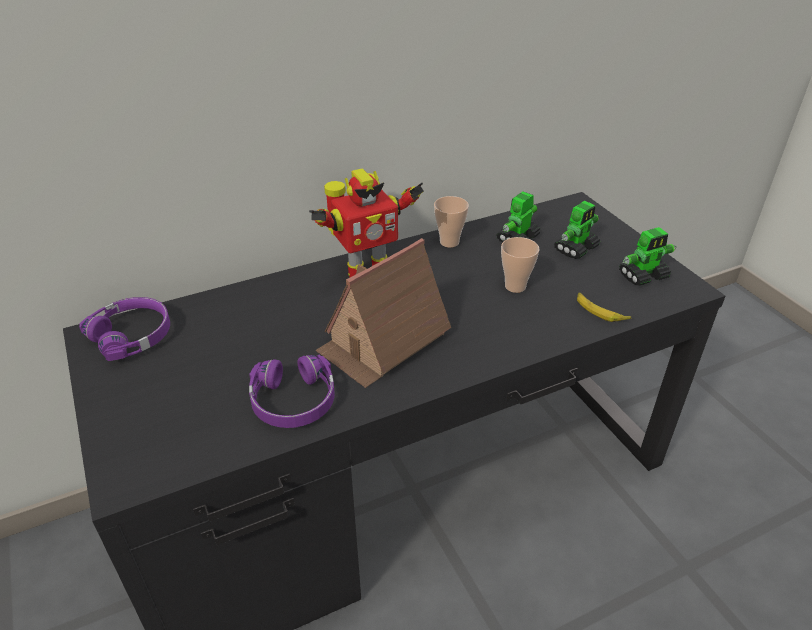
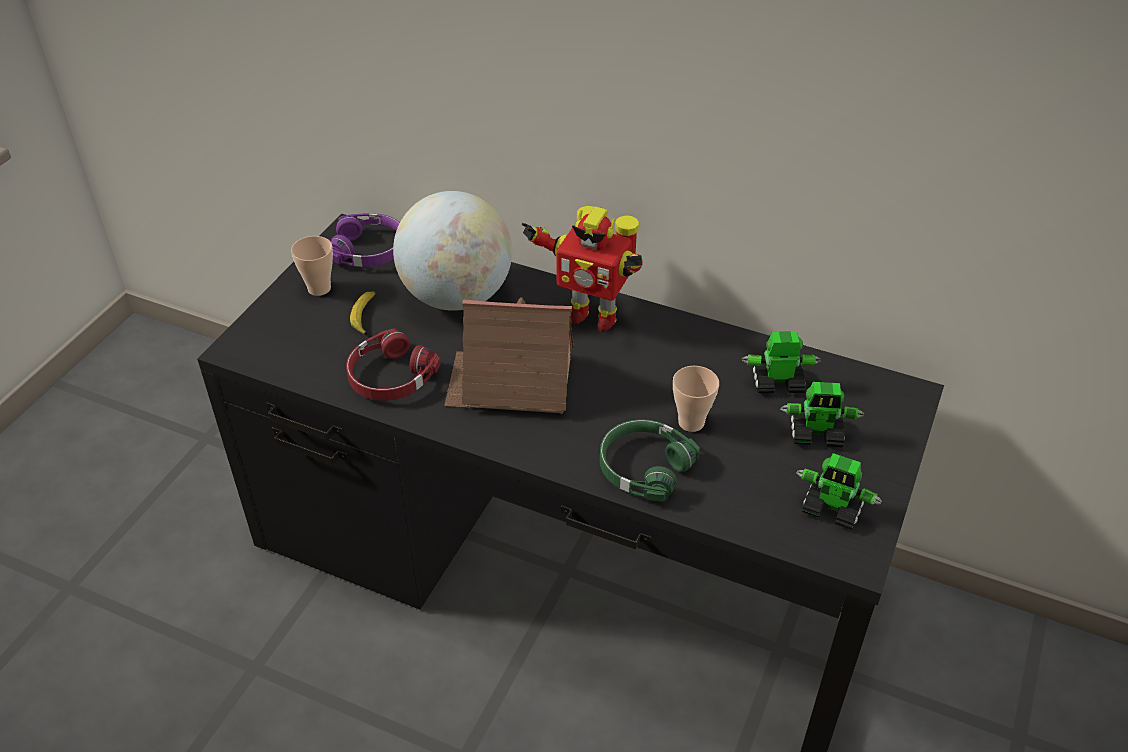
camera: 50 degrees right, 5 degrees up
purple headphones [249,355,334,428] -> red headphones [346,328,440,401]
cup [434,196,469,248] -> cup moved to [291,236,333,296]
banana [577,292,632,322] -> banana moved to [350,291,376,335]
none -> globe [393,191,512,311]
none -> green headphones [600,419,700,501]

